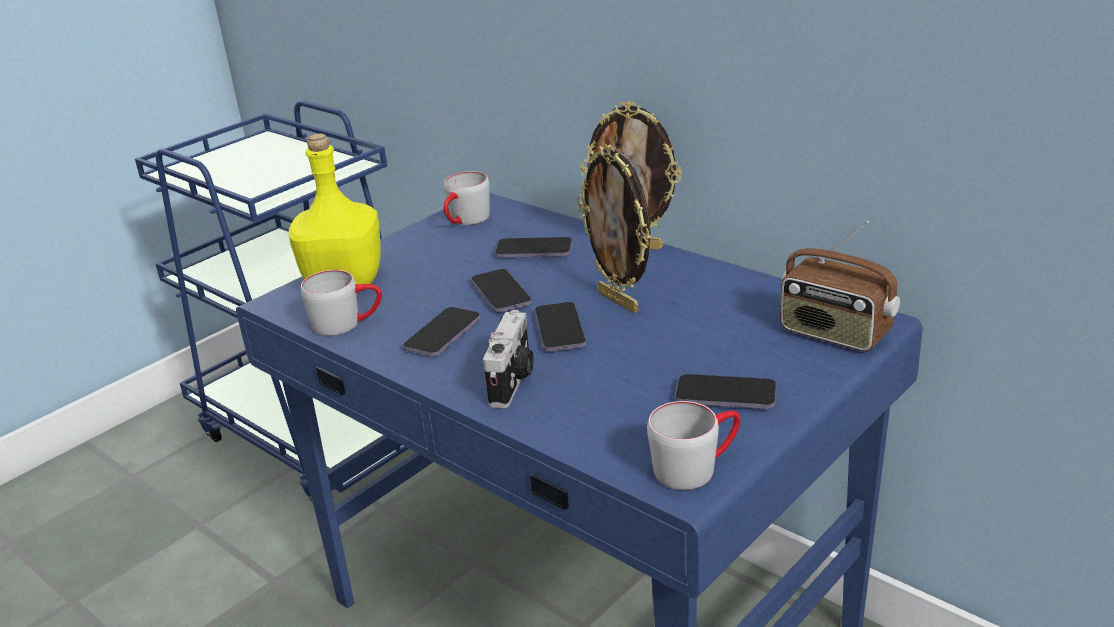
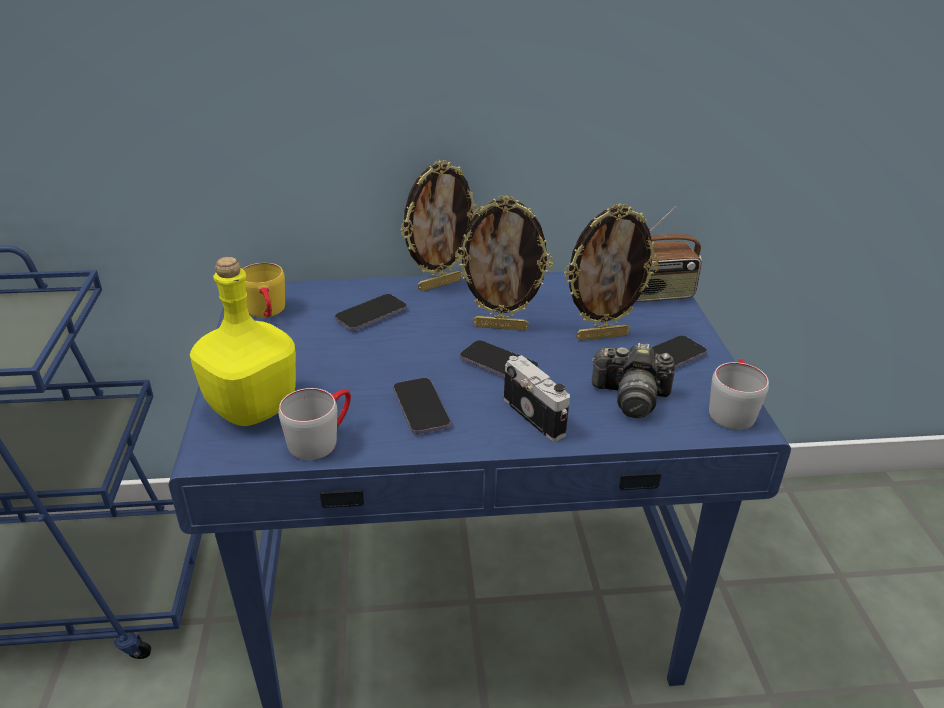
camera: 50 degrees left, 5 degrees up
grey mug [443,171,490,225] -> yellow mug [243,263,285,318]
phone [471,269,532,312] -> none
none -> picture frame [564,203,659,341]
none -> camera [591,343,675,418]

